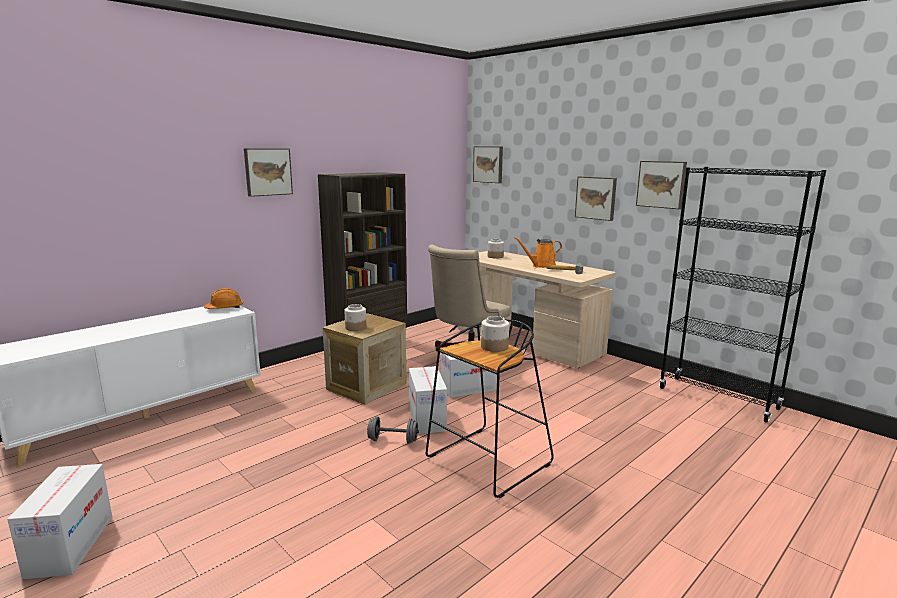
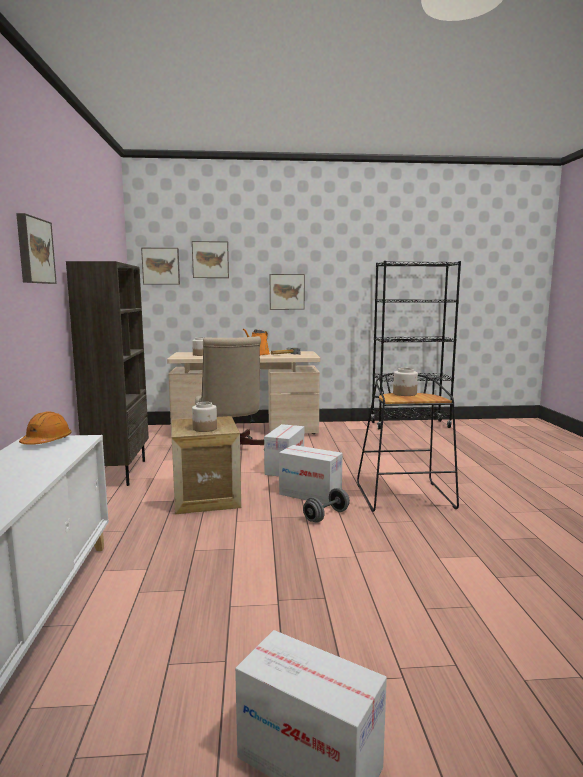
camera: 50 degrees left, 5 degrees down
picture [636,161,687,209] -> picture moved to [192,241,229,278]

